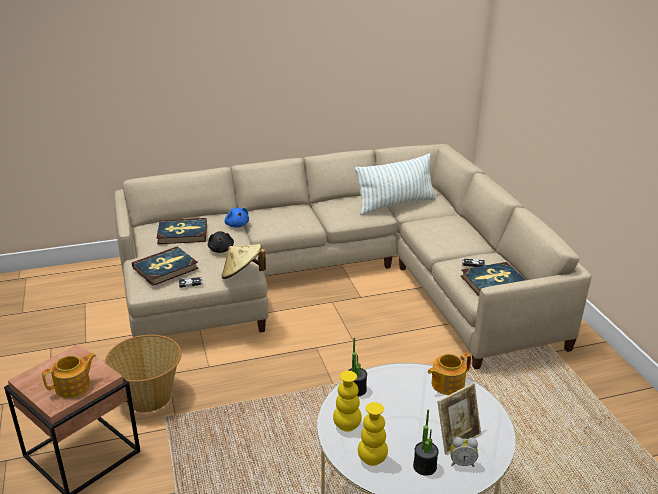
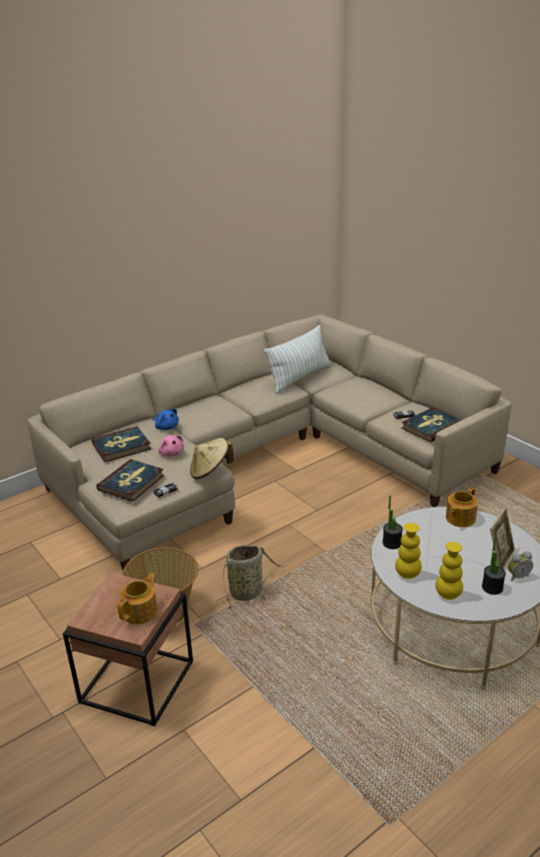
camera: 20 degrees left, 0 degrees up
black plush toy [208,231,234,253] -> pink plush toy [158,435,184,457]
none -> basket [215,545,287,610]

